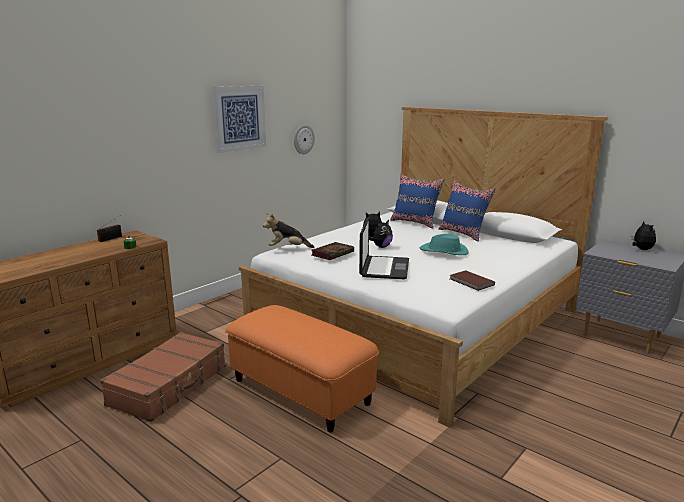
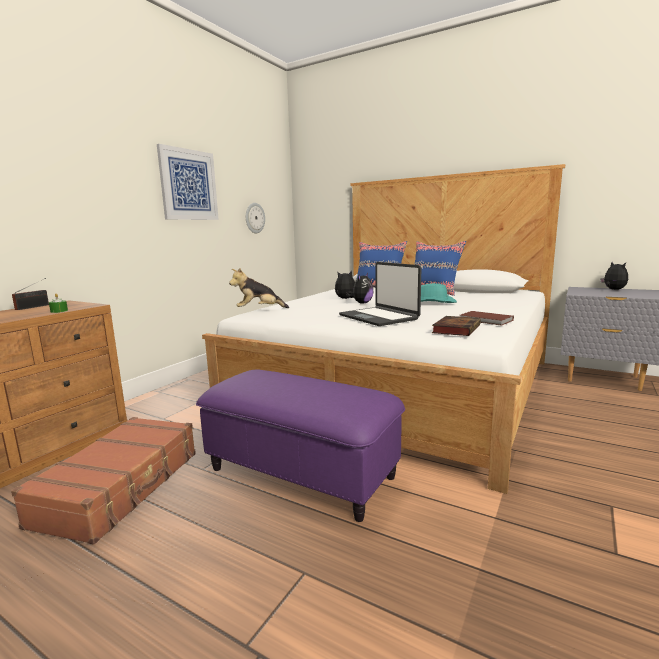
camera: 10 degrees left, 5 degrees down
orange ottoman [225,305,379,433] -> purple ottoman [196,370,405,522]
book [311,242,354,260] -> book moved to [432,316,481,336]
laptop [359,217,409,279] -> laptop turned 150 degrees clockwise [339,262,421,326]

